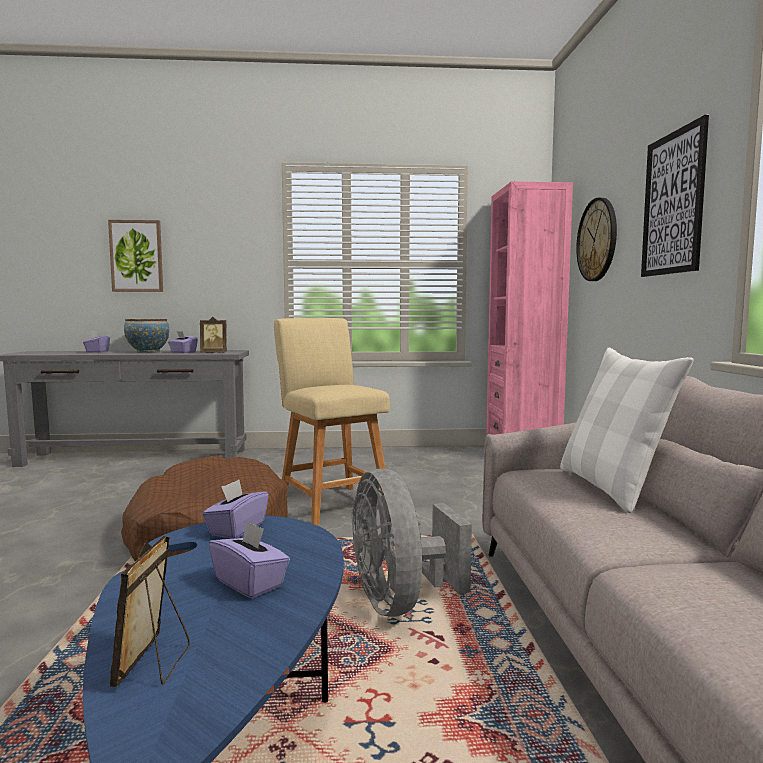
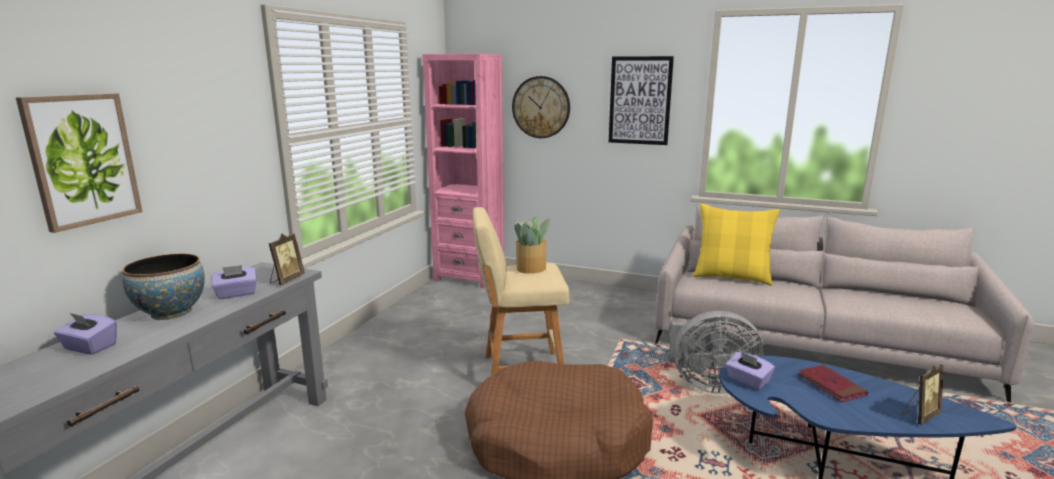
camera: 65 degrees left, 10 degrees up
picture frame [110,536,190,687] -> picture frame turned 60 degrees counterclockwise [902,364,943,425]
purple tissue box [209,520,290,598] -> red book [798,365,868,402]
white pillow [560,348,694,513] -> yellow pillow [693,203,780,286]
none -> potted plant [515,216,550,274]

